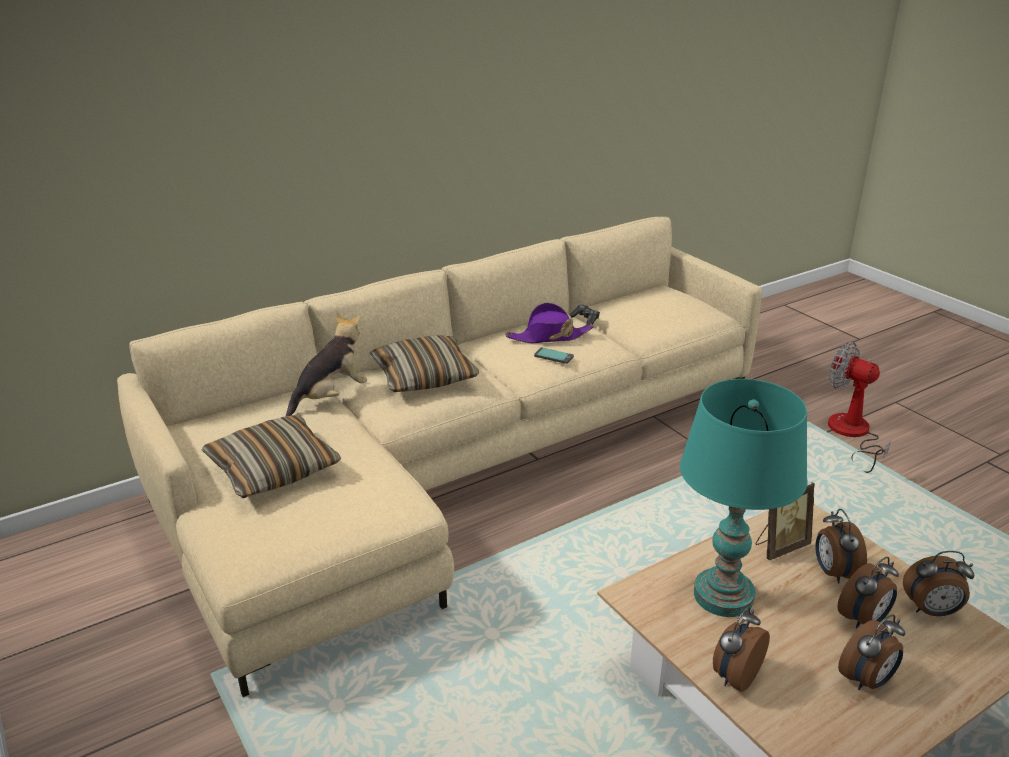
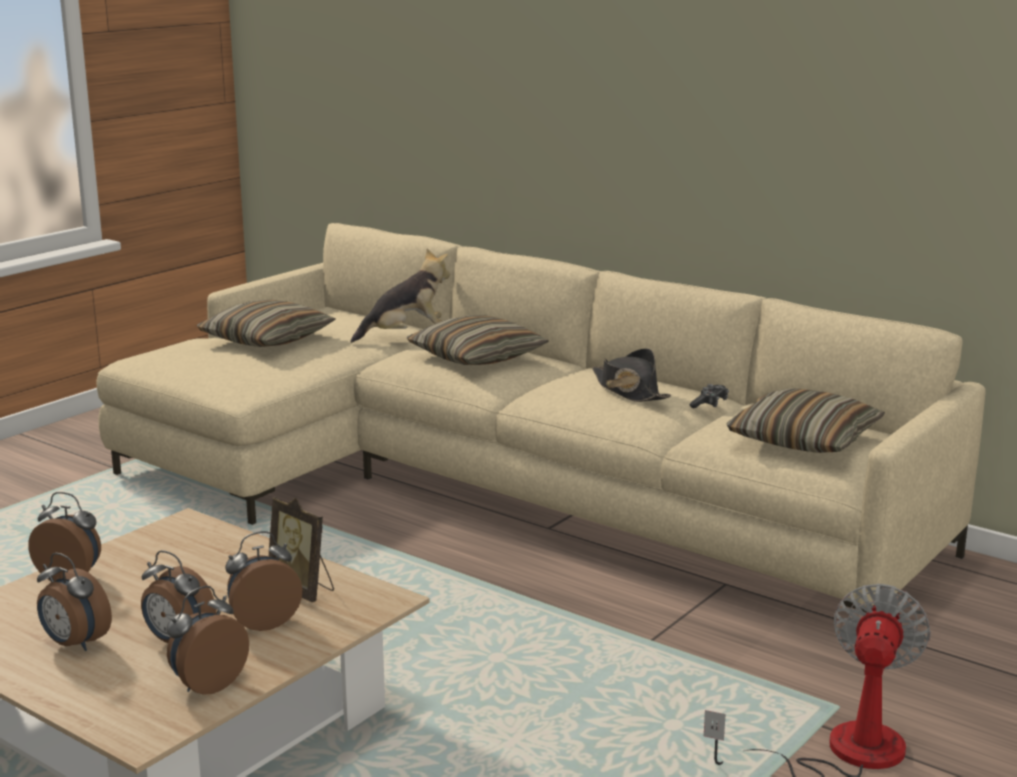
camera: 70 degrees right, 10 degrees down
plush toy [286,313,367,416] -> plush toy turned 45 degrees counterclockwise [350,249,450,343]
purple hat [505,303,594,343] -> black hat [593,348,671,402]
phone [534,348,574,364] -> none
turquoise table lamp [680,379,807,617] -> none
alarm clock [903,551,974,616] -> alarm clock turned 60 degrees clockwise [167,586,249,695]
none -> pillow [726,388,885,453]

